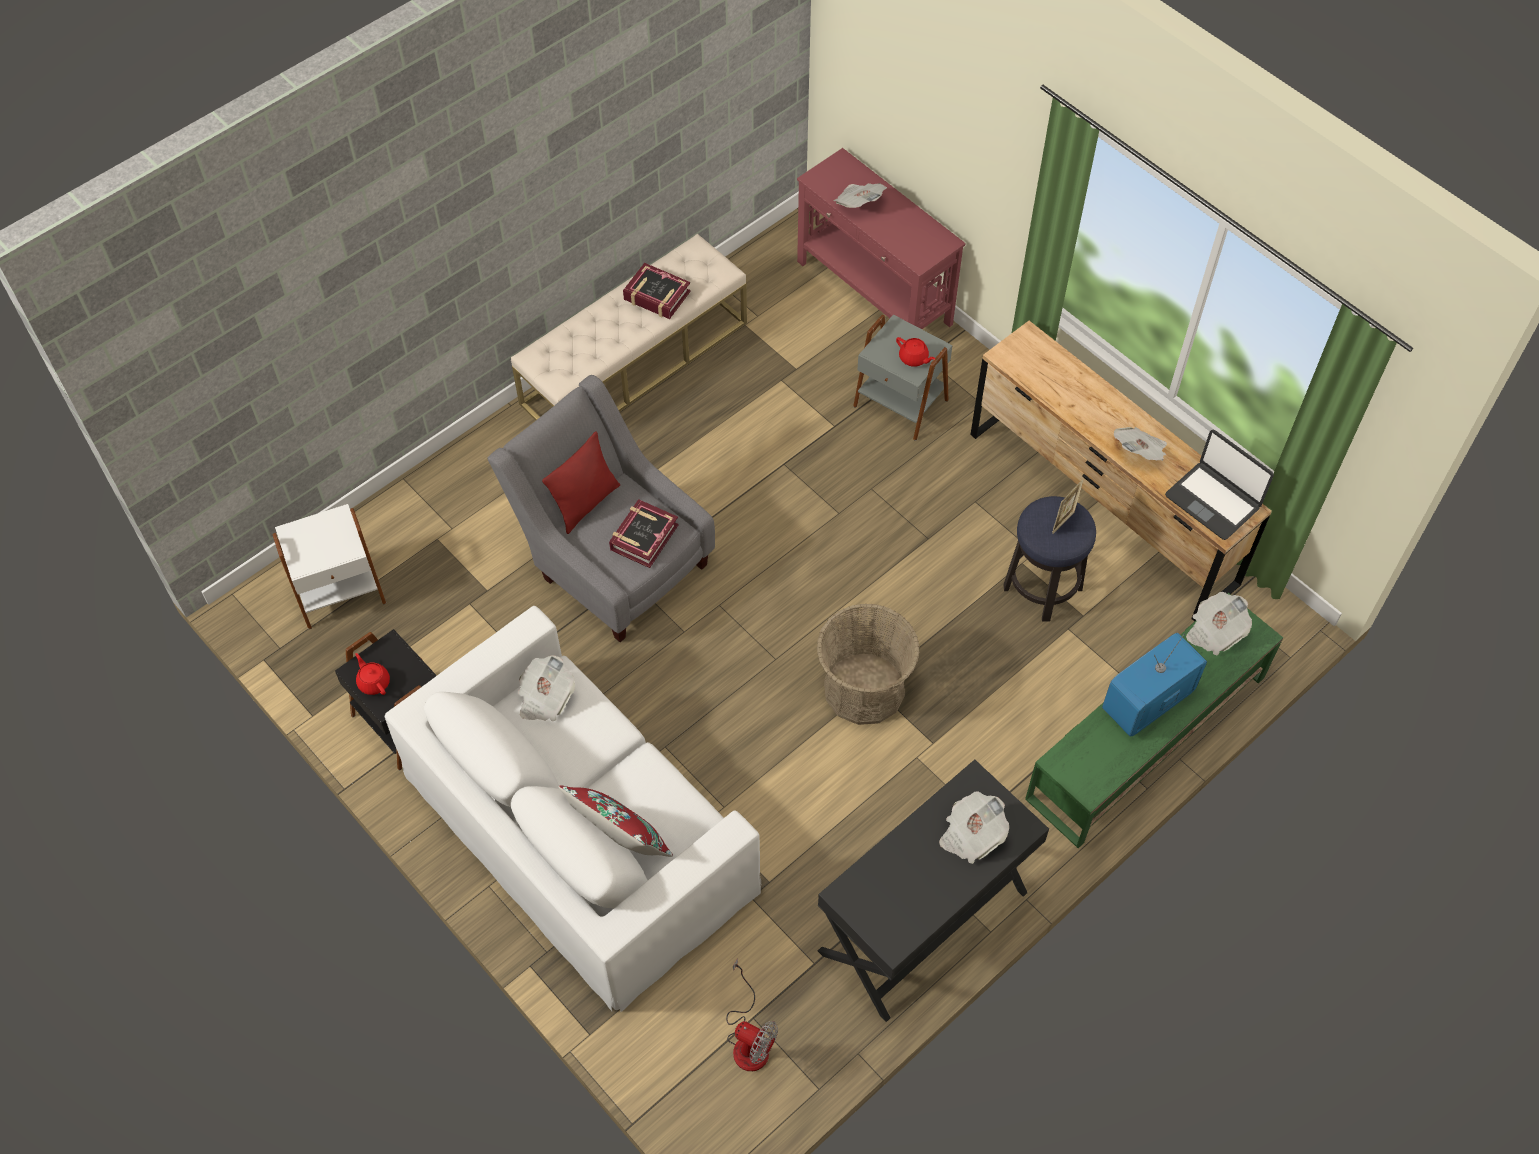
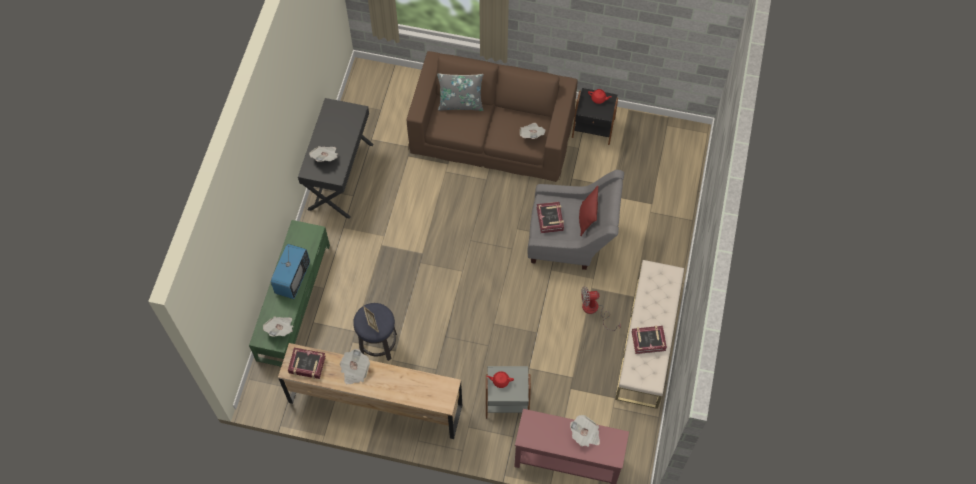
camera: 145 degrees right, 5 degrees up
white side table [273,504,386,629] -> none
white sofa [385,606,761,1012] -> brown sofa [407,51,578,182]
red pillow [559,785,673,857] -> grey pillow [437,73,484,111]
fan [726,958,778,1071] -> fan moved to [581,286,621,331]
basket [817,604,920,725] -> none
laptop [1165,430,1274,540] -> book [288,348,326,379]

